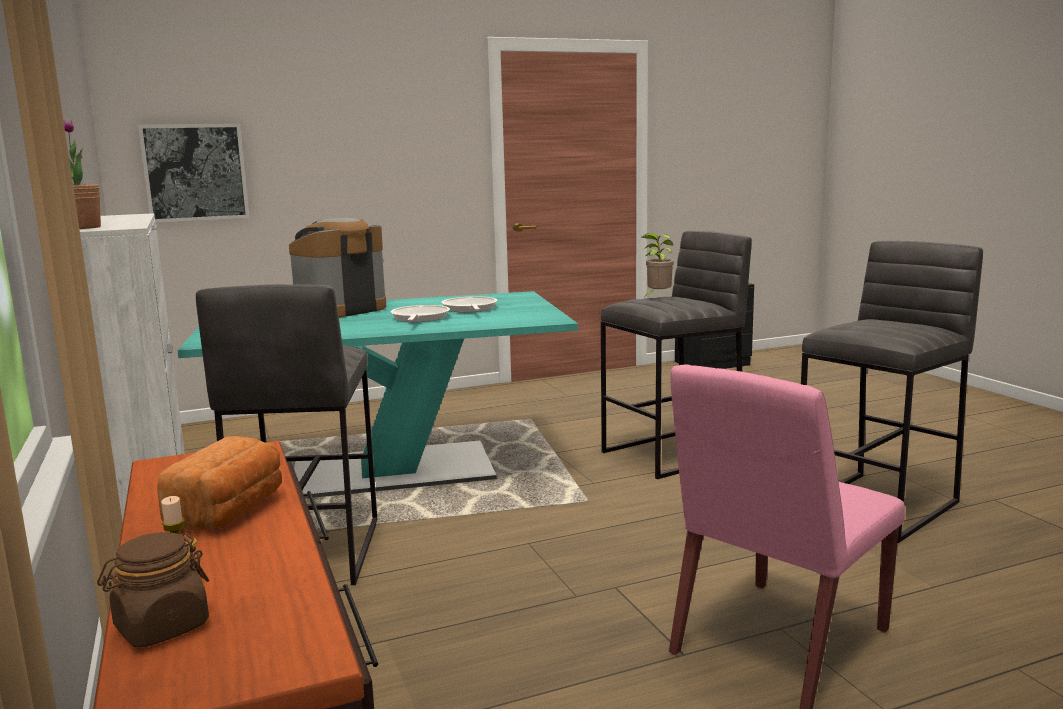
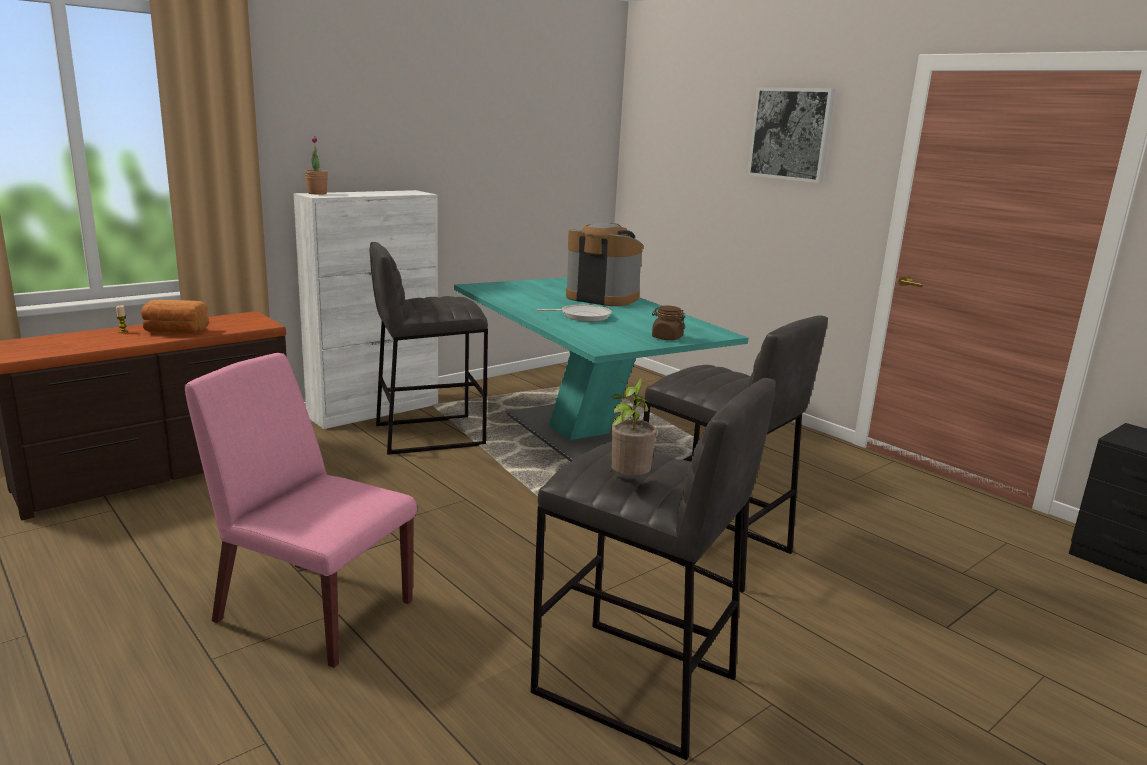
camera: 70 degrees right, 5 degrees up
brown jar [97,532,209,647] -> brown jar moved to [652,306,685,340]
picture [138,123,250,222] -> picture moved to [747,87,835,183]
frying pan [441,296,497,312] -> none
potted plant [642,233,674,297] -> potted plant moved to [611,378,657,476]

